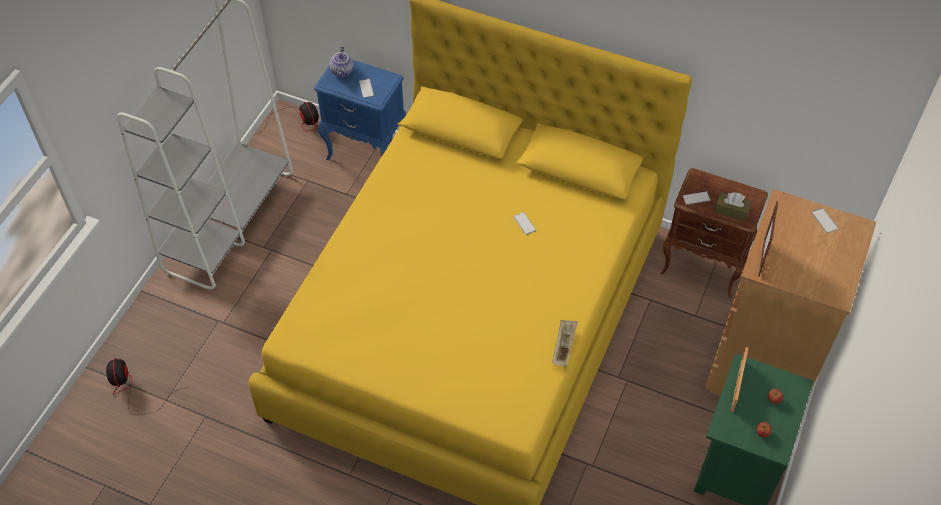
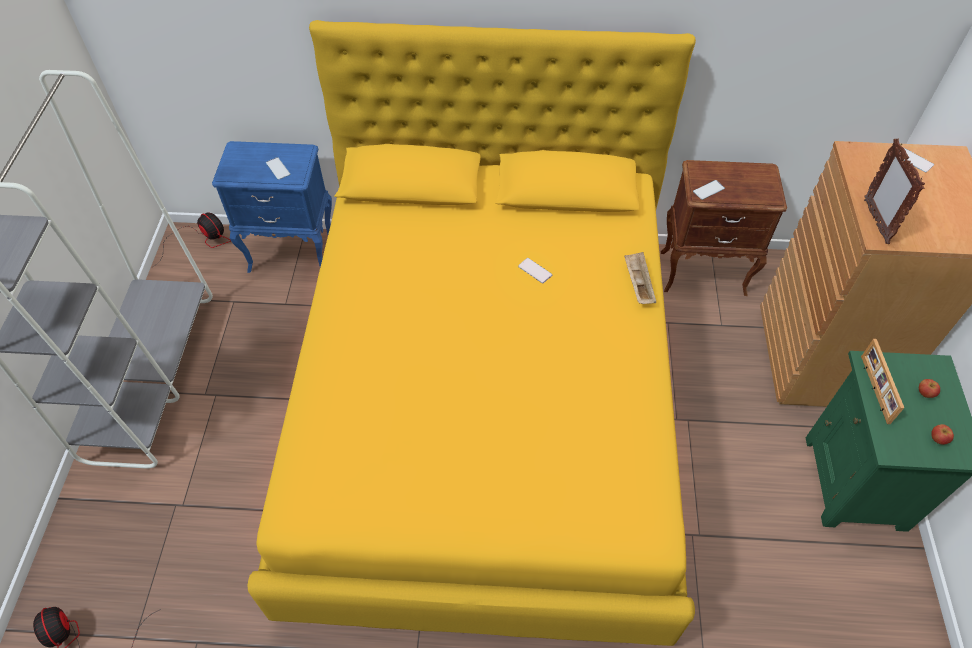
camera: 20 degrees left, 0 degrees up
teapot [330,46,354,79] -> none
beige tray [552,320,578,367] -> beige tray moved to [624,252,656,304]
brown tissue box [714,192,752,222] -> none

